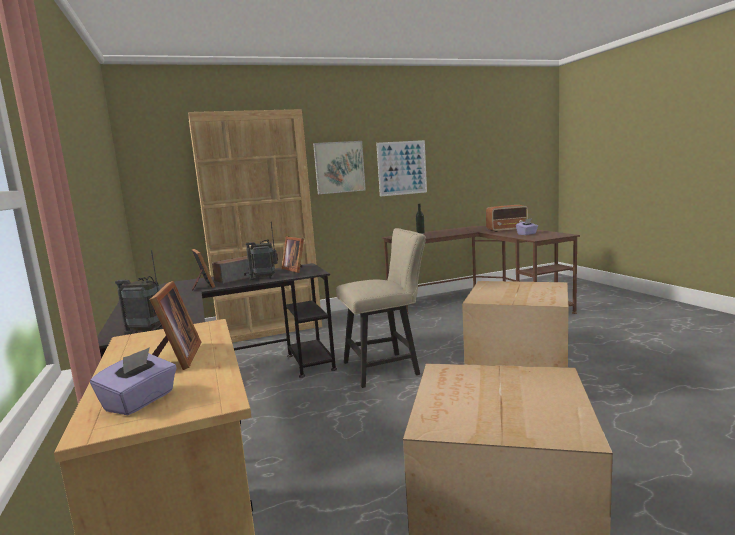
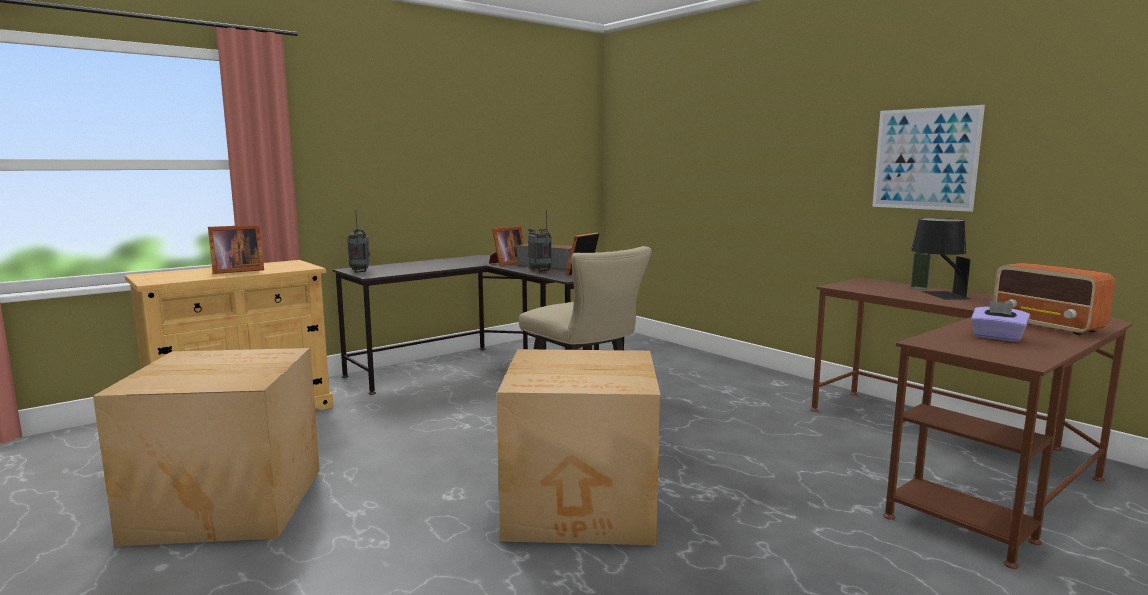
camera: 70 degrees right, 0 degrees up
purple tissue box [90,347,177,415] -> none
brown bookcase [188,109,322,343] -> none
picture [313,141,366,194] -> none
none -> black table lamp [911,218,970,300]

